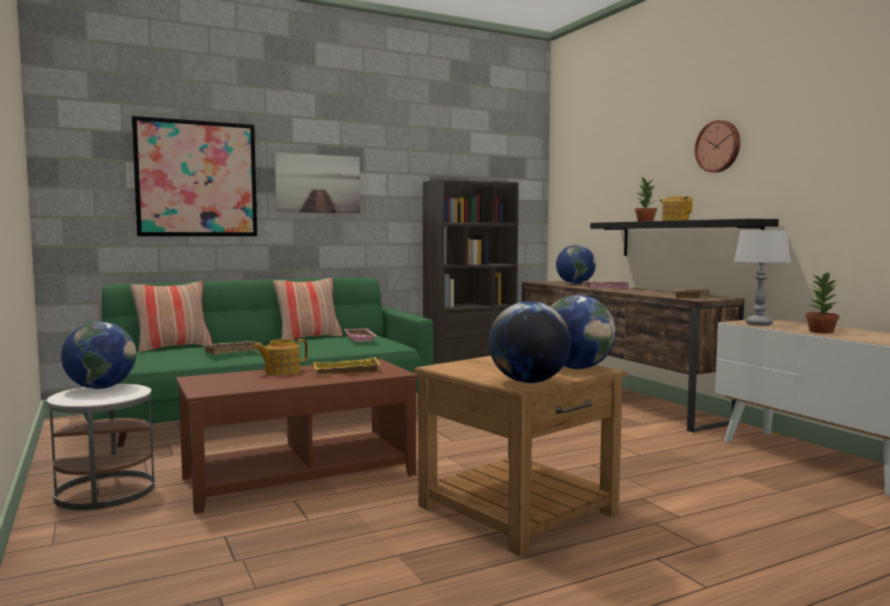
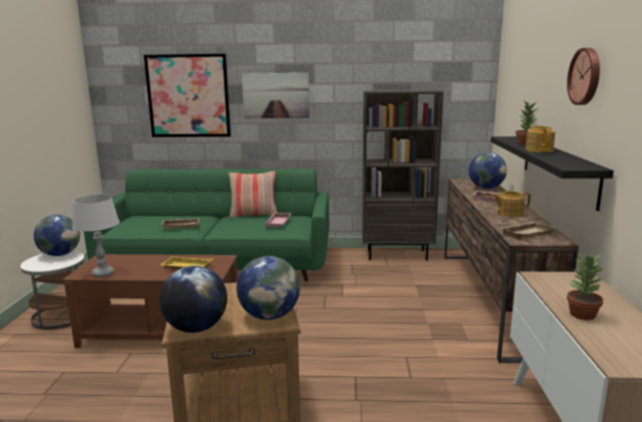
camera: 30 degrees right, 10 degrees up
pillow [130,281,212,352] -> none
teapot [253,339,308,375] -> teapot moved to [492,191,531,217]
grey table lamp [734,230,791,326] -> grey table lamp moved to [72,195,120,277]

